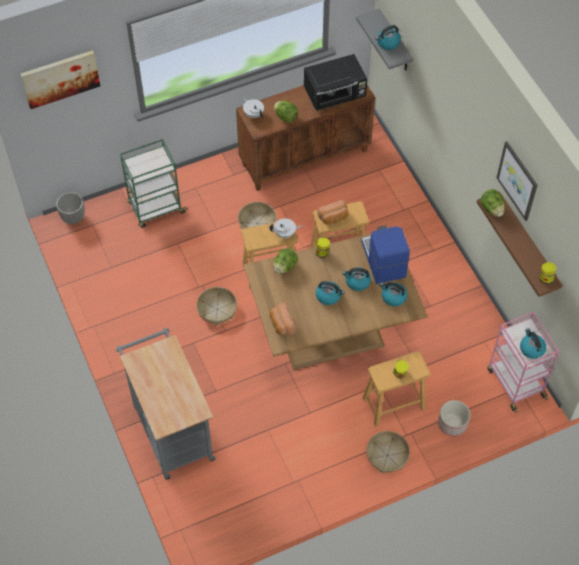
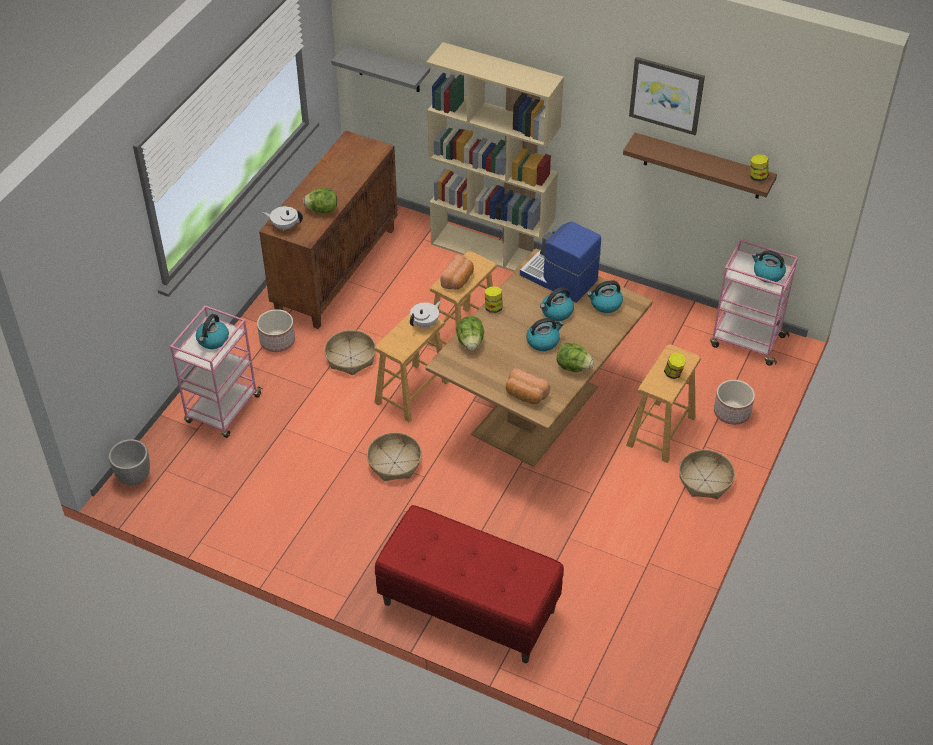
camera: 40 degrees left, 10 degrees down
picture [21,50,100,109] -> none
grey cart [116,327,216,480] -> red bench [375,505,564,663]
green cart [120,139,188,228] -> pink cart [170,305,262,438]
black microwave [304,54,367,111] -> none
kettle [375,25,401,50] -> kettle moved to [196,314,229,349]
lettuce [481,189,505,217] -> lettuce moved to [557,342,594,372]
none -> planter [257,309,295,352]
none -> beige bookcase [426,42,564,272]

